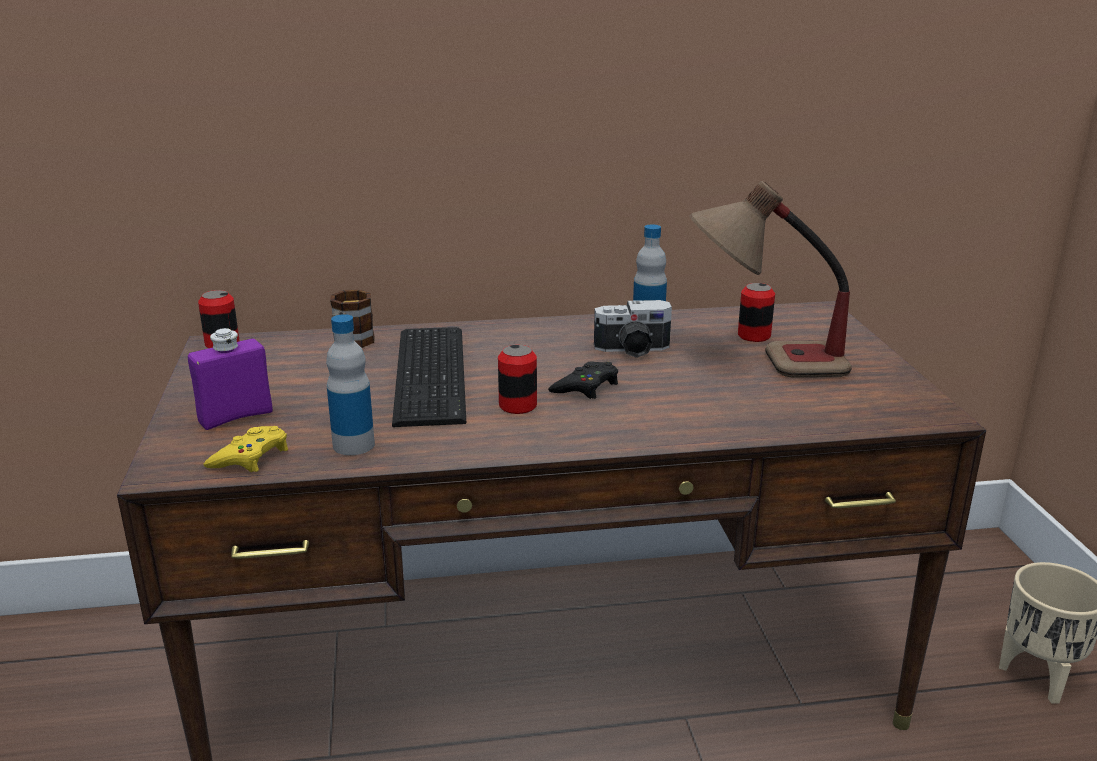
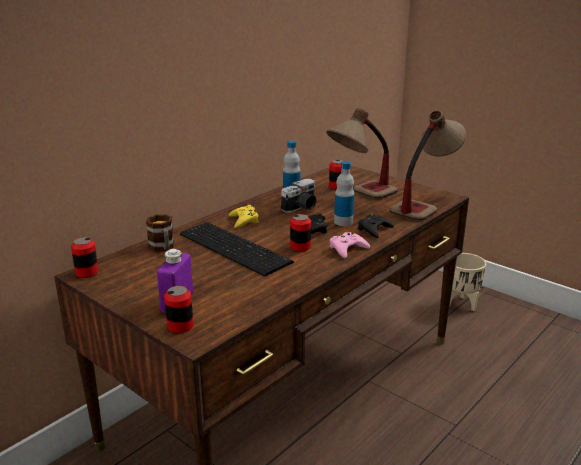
camera: 40 degrees left, 0 degrees up
yellow game controller [204,426,288,472] -> yellow game controller moved to [229,205,259,228]
bottle [326,314,375,455] -> bottle moved to [334,161,354,226]
none -> can [164,286,193,333]
none -> pink game controller [330,232,370,258]
none -> black game controller [358,214,394,238]
none -> table lamp [389,110,466,221]

